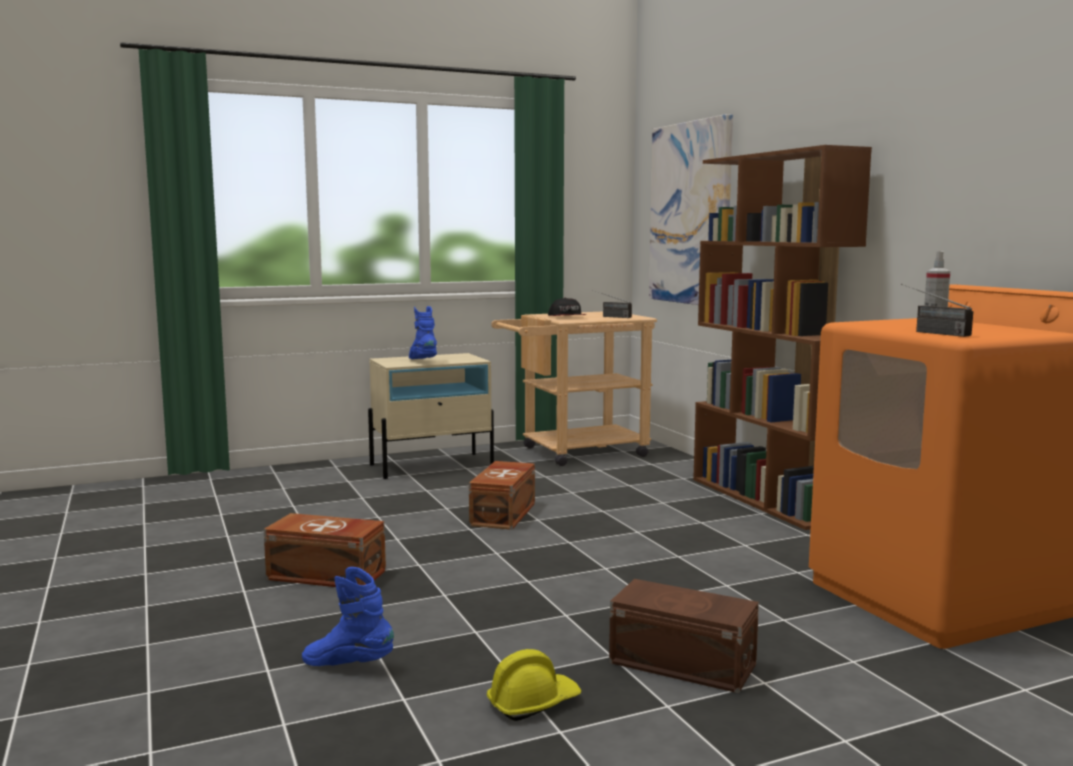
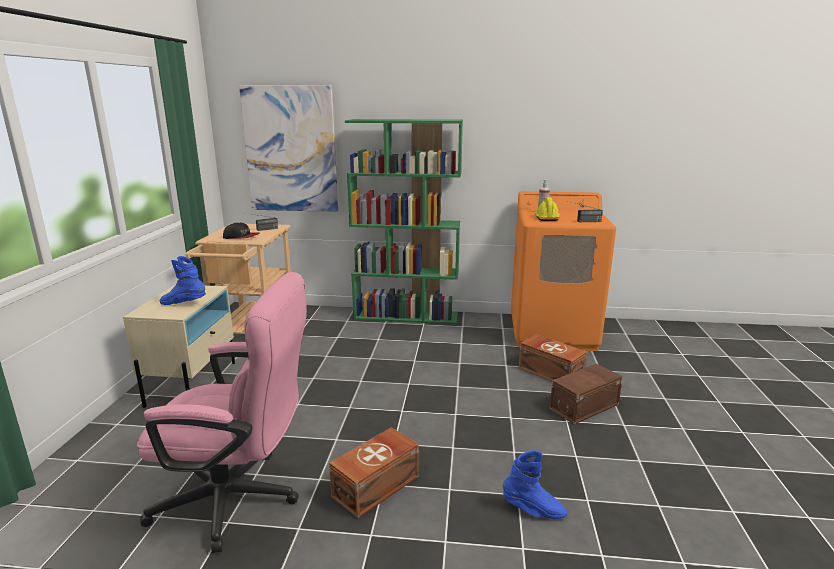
camera: 60 degrees left, 10 degrees up
blue boot [302,567,394,666] -> blue boot turned 120 degrees counterclockwise [503,450,567,519]
brown storage box [469,461,535,530] -> brown storage box moved to [519,334,587,381]
yellow hard hat [487,649,581,721] -> yellow hard hat moved to [535,197,560,221]
brown bookcase [693,145,872,530] -> green bookcase [345,119,463,324]
none -> pink office chair [137,272,307,553]

